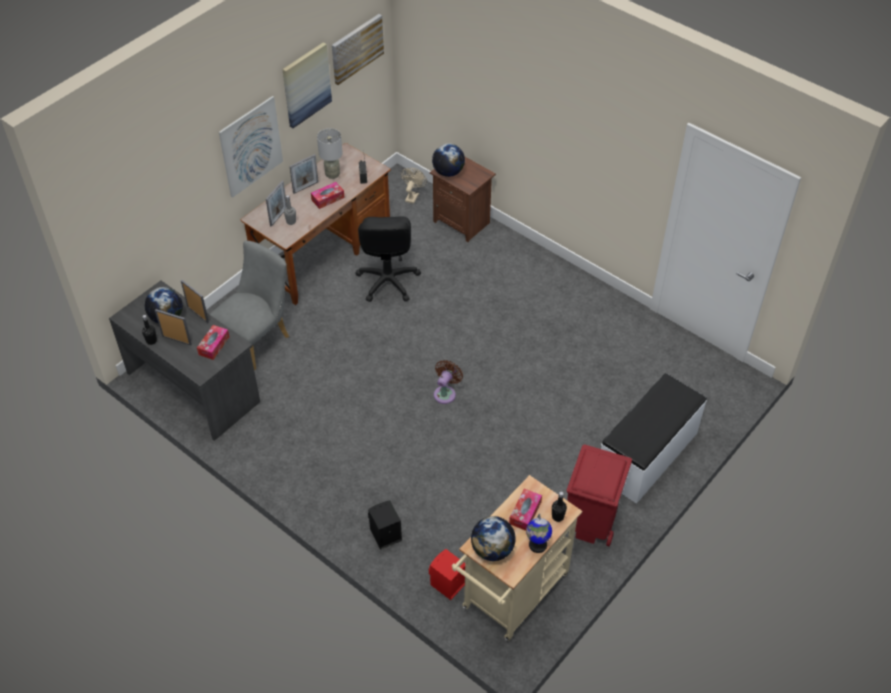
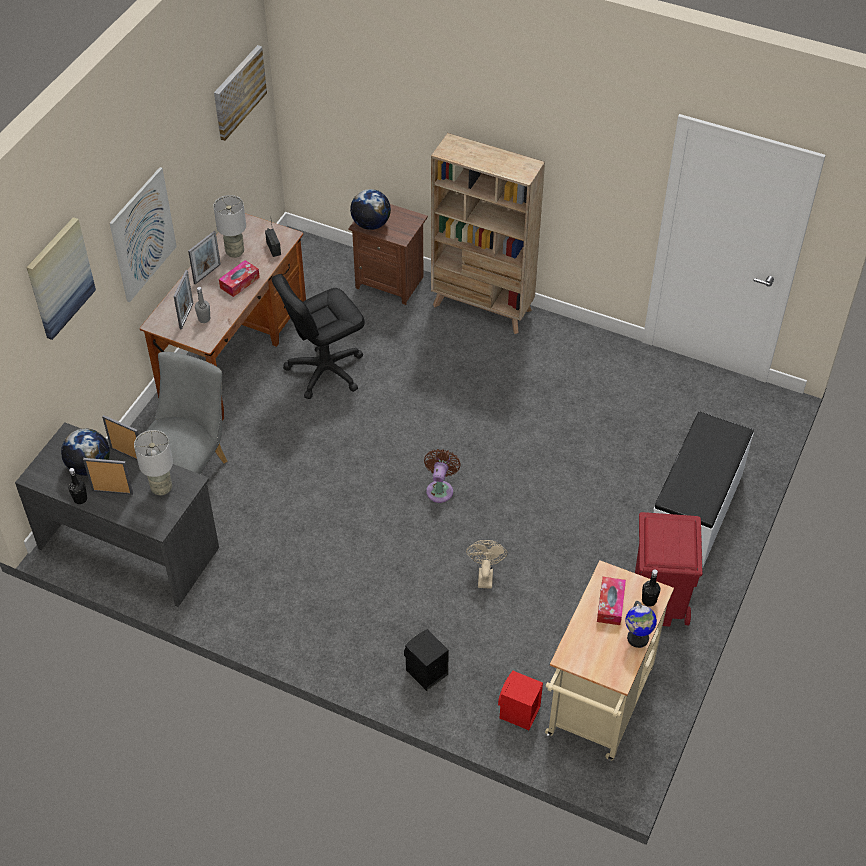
camera: 15 degrees left, 0 degrees up
tissue box [197,325,229,360] -> grey table lamp [134,430,173,495]
picture [282,42,332,128] -> picture moved to [27,217,96,340]
black office chair [355,216,421,302] -> black office chair turned 75 degrees clockwise [272,274,365,399]
beige fan [401,168,427,204] -> beige fan moved to [466,540,508,589]
globe [471,516,516,561] -> none
none -> beige bookcase [431,133,545,334]

